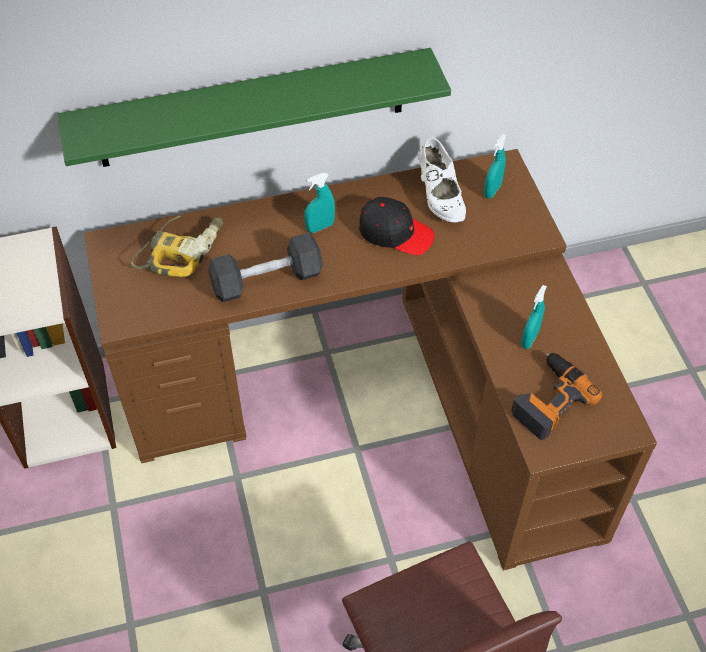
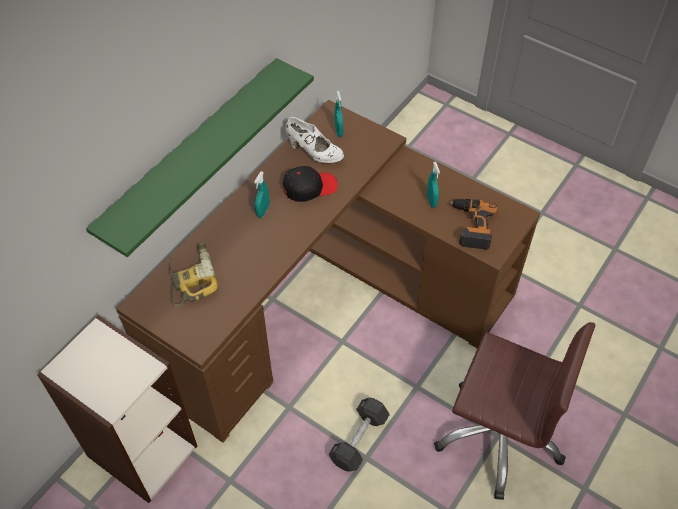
camera: 40 degrees left, 0 degrees up
black dumbbell [208,233,323,302] -> black dumbbell moved to [329,397,390,471]

